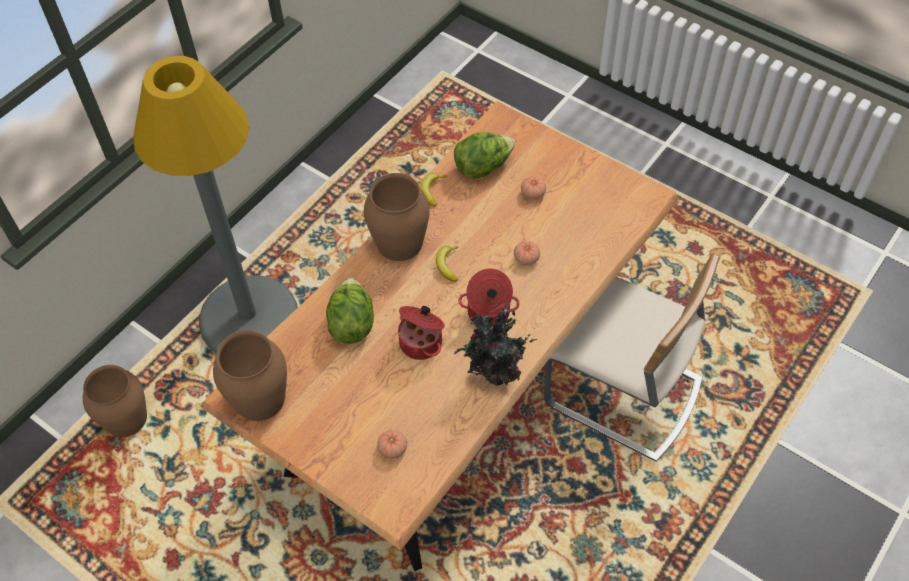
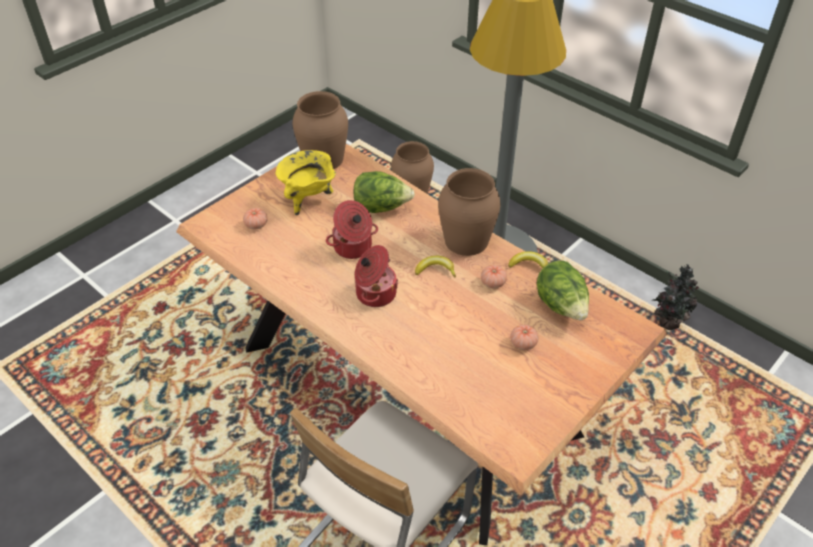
camera: 95 degrees right, 10 degrees down
potted plant [454,307,538,386] -> potted plant moved to [651,264,699,330]
tomato [514,241,540,265] -> tomato moved to [481,265,507,288]
none -> yellow cooking pot [276,150,336,216]

